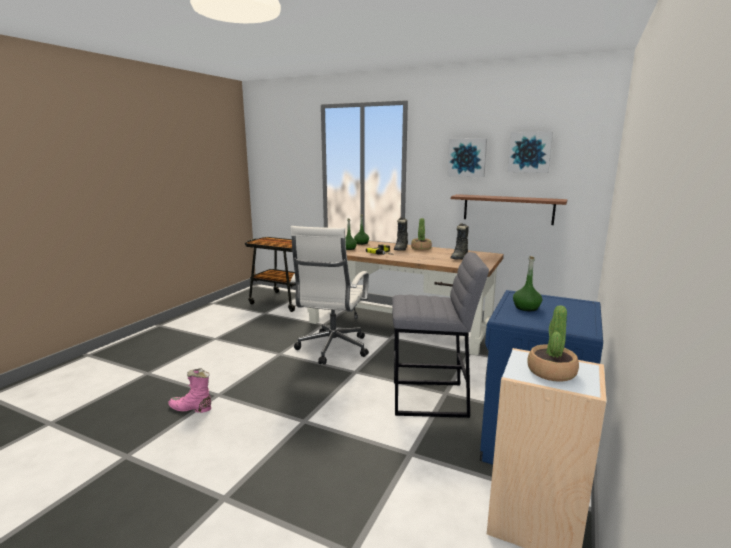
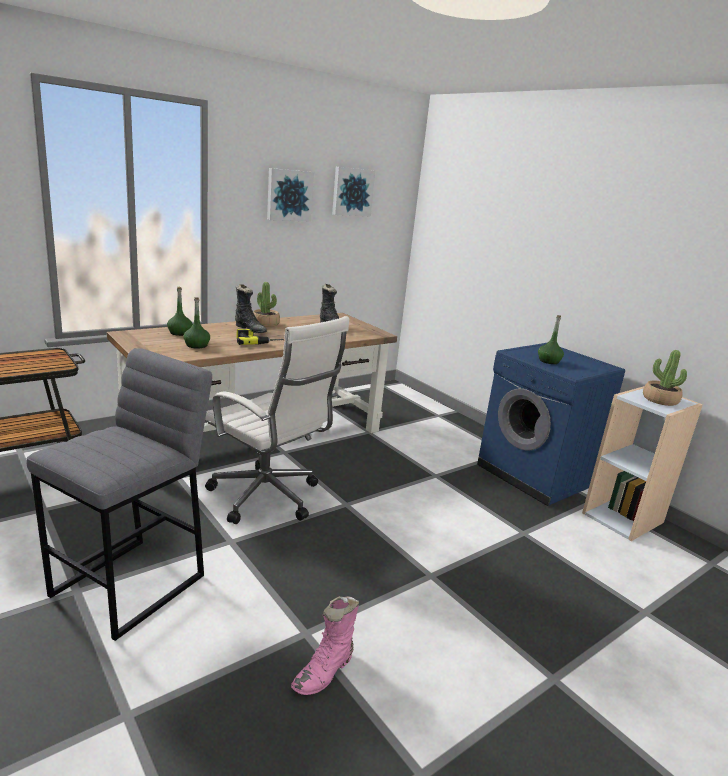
camera: 65 degrees left, 5 degrees up
grey stool [392,252,489,418] -> grey stool moved to [26,348,212,641]
brown shelf [451,194,567,225] -> none

